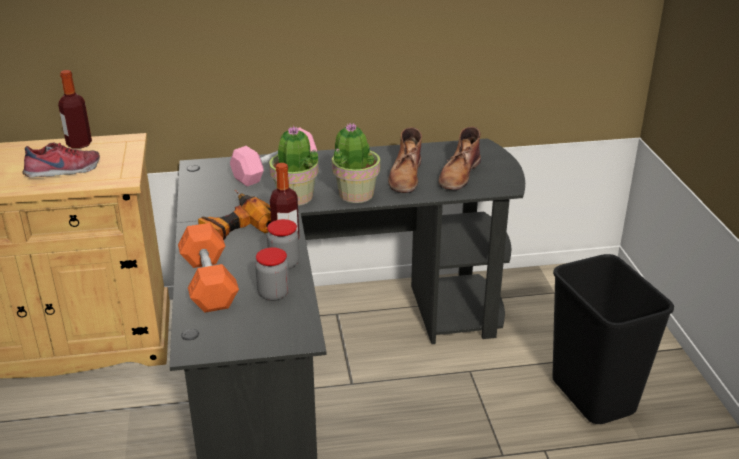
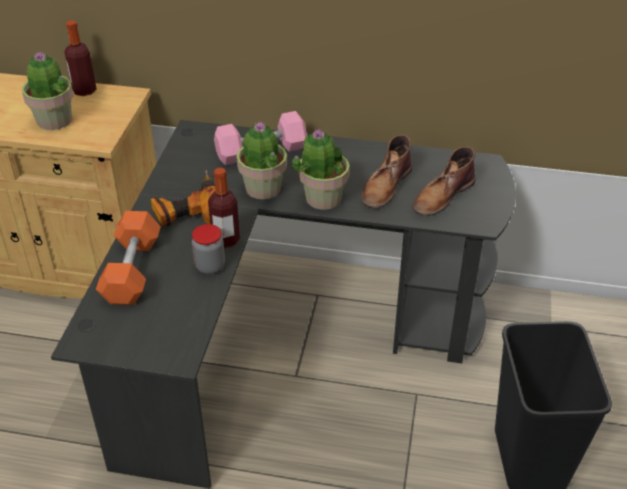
camera: 20 degrees right, 10 degrees up
shoe [23,143,100,178] -> potted plant [22,52,74,130]
jar [255,247,290,301] -> none

